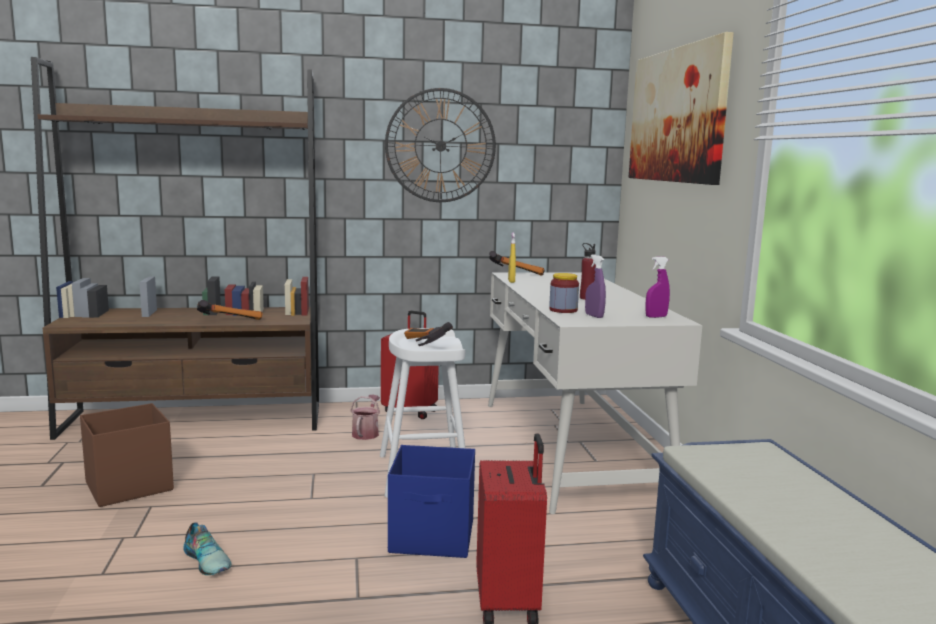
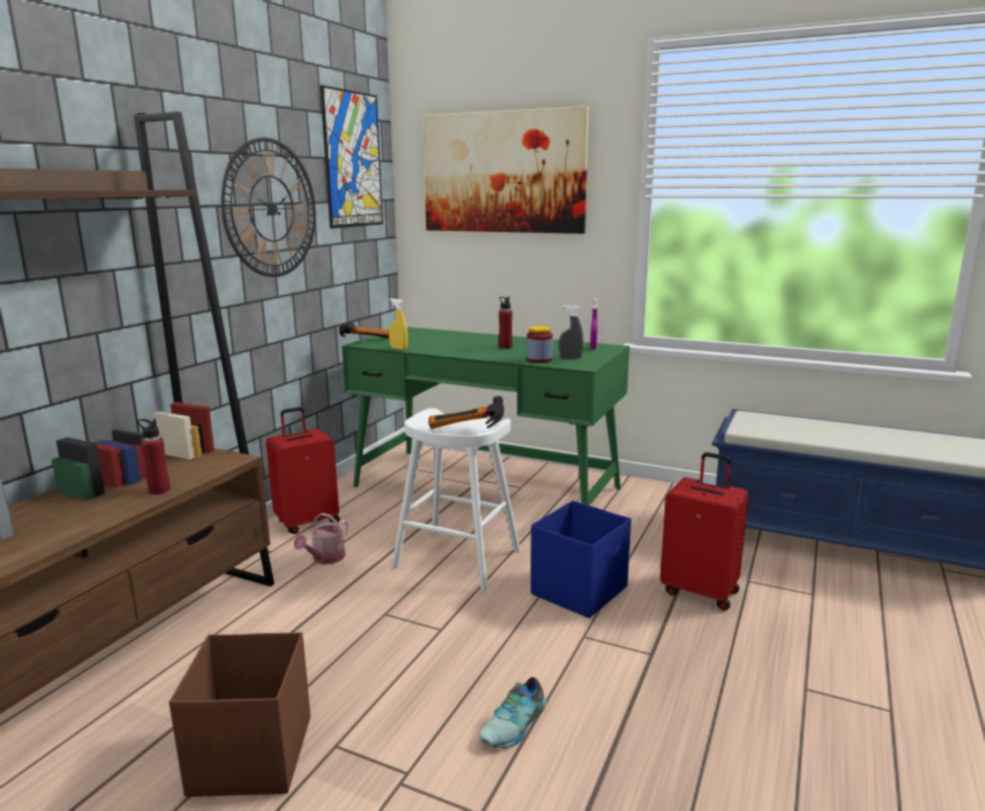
camera: 55 degrees left, 5 degrees up
shoe [184,522,232,575] -> shoe turned 135 degrees clockwise [480,677,546,748]
hammer [197,300,262,320] -> red bottle [137,419,170,495]
watering can [350,395,380,440] -> watering can turned 105 degrees counterclockwise [294,513,349,565]
white desk [488,273,702,514] -> green desk [342,327,630,506]
purple spray bottle [585,254,606,318] -> grey spray bottle [559,305,583,359]
none -> picture [320,85,383,229]

